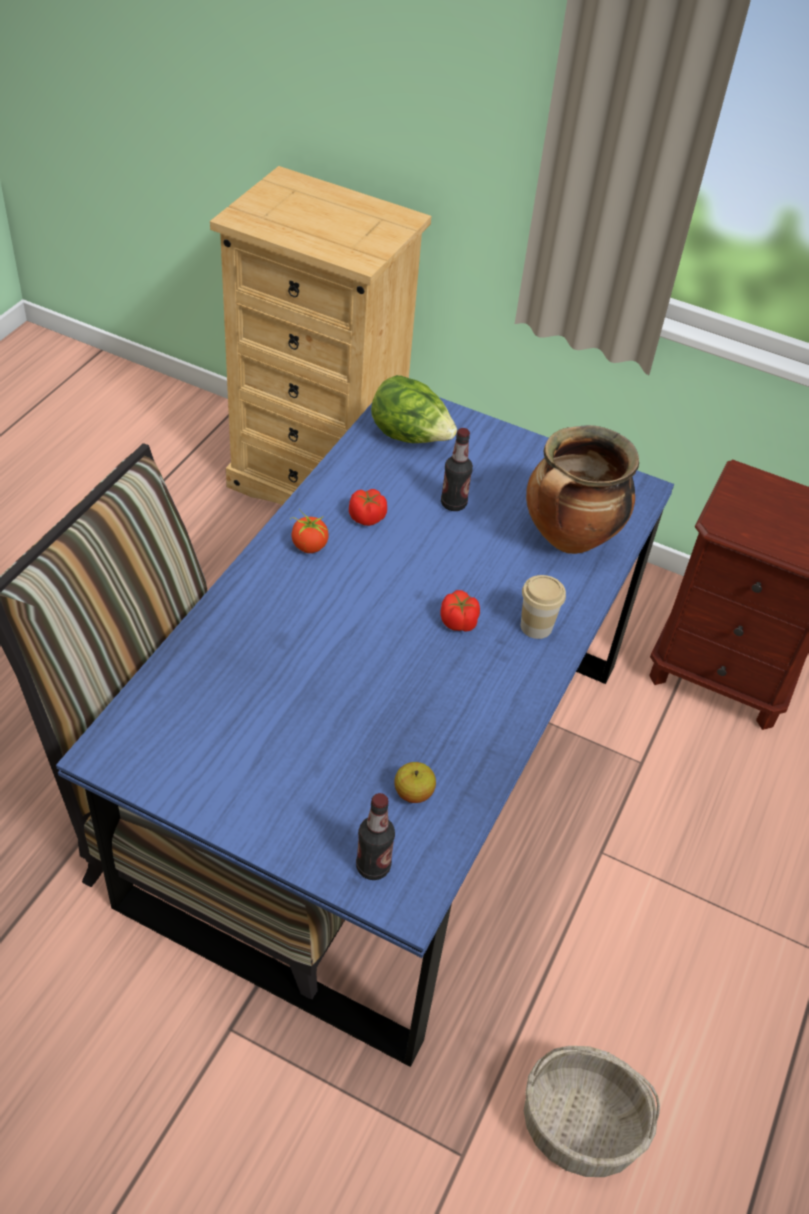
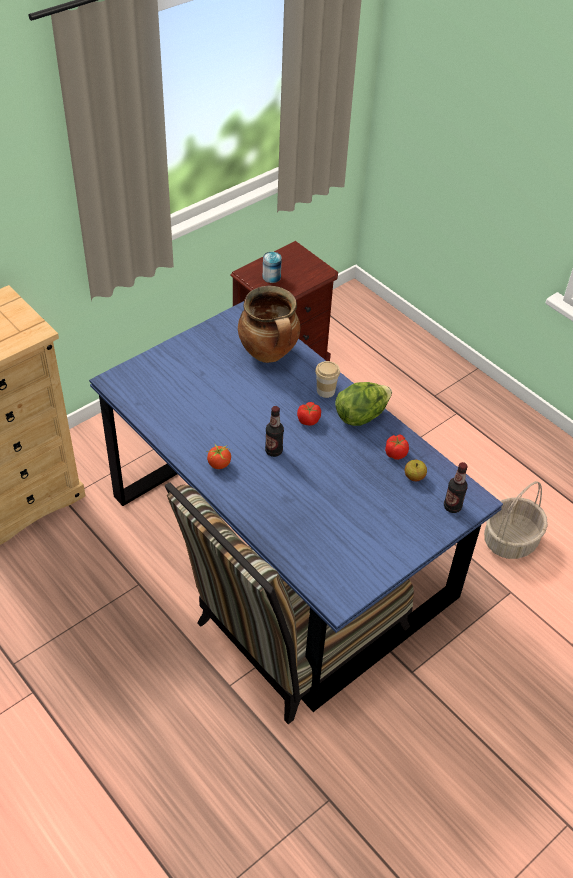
camera: 65 degrees left, 0 degrees up
tomato [349,489,387,526] -> tomato moved to [385,434,409,460]
lettuce [371,375,457,443] -> lettuce moved to [335,382,392,426]
bottle [441,428,473,511] -> bottle moved to [265,406,284,457]
none -> can [263,252,282,283]

